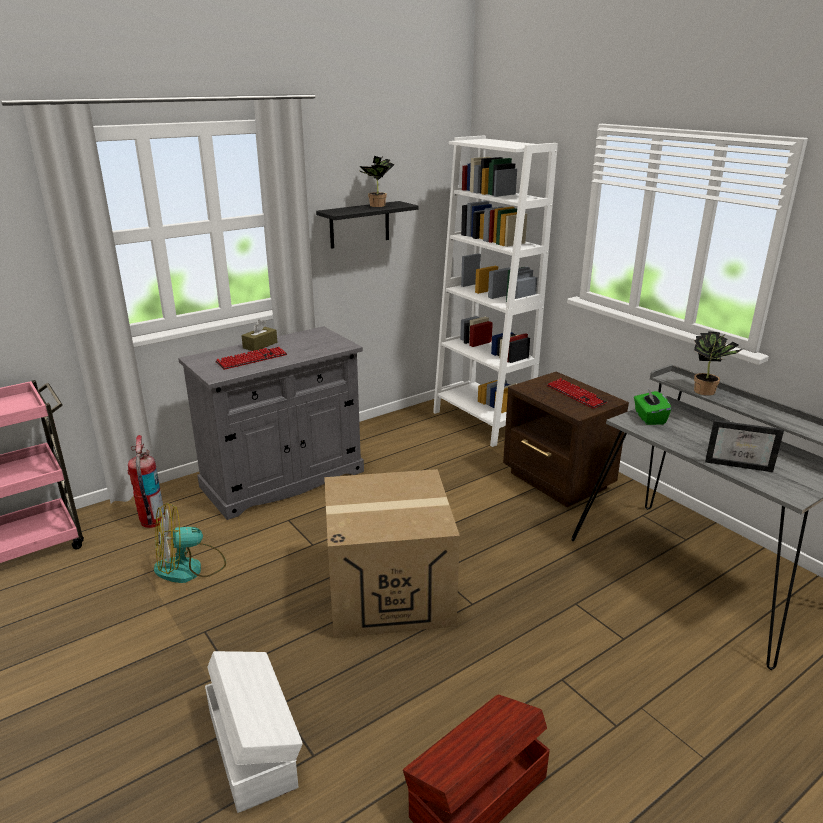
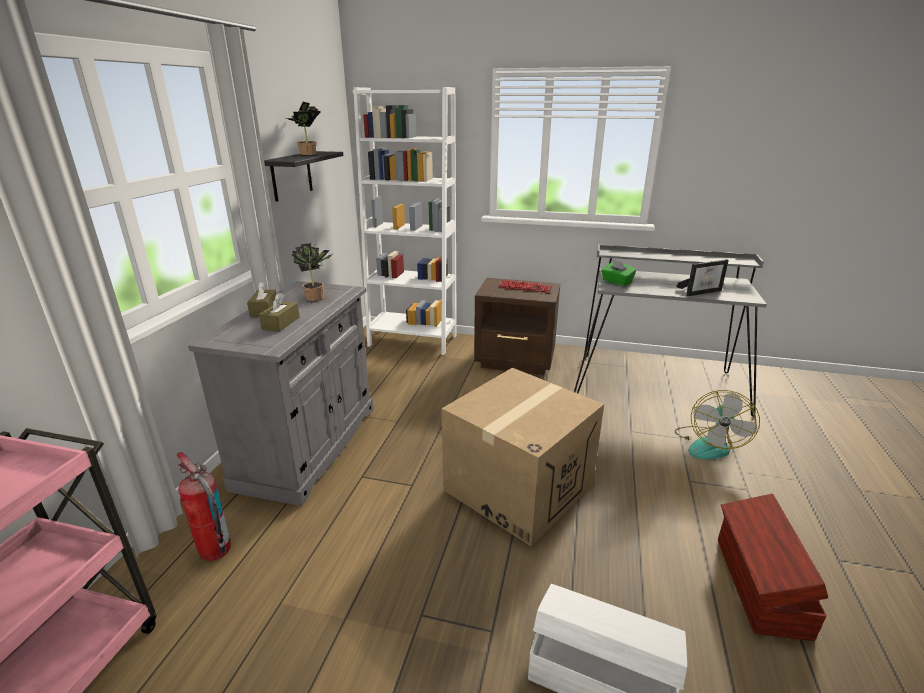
camera: 40 degrees left, 0 degrees up
fan [154,503,226,583] -> fan moved to [675,390,760,459]
keyboard [215,347,287,370] -> brown tissue box [259,293,299,332]
potted plant [694,331,745,396] -> potted plant moved to [292,243,332,301]

